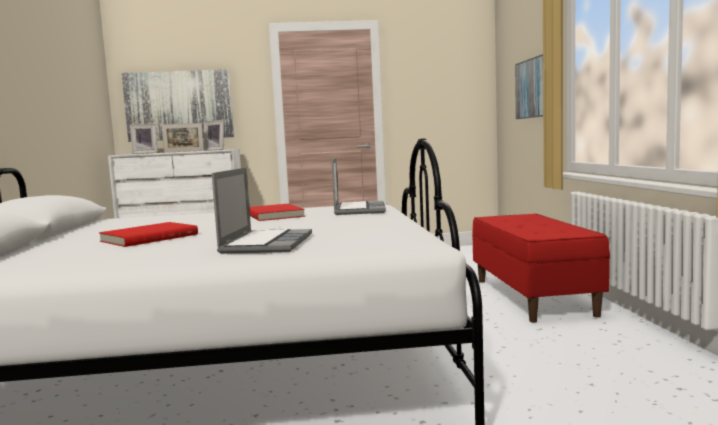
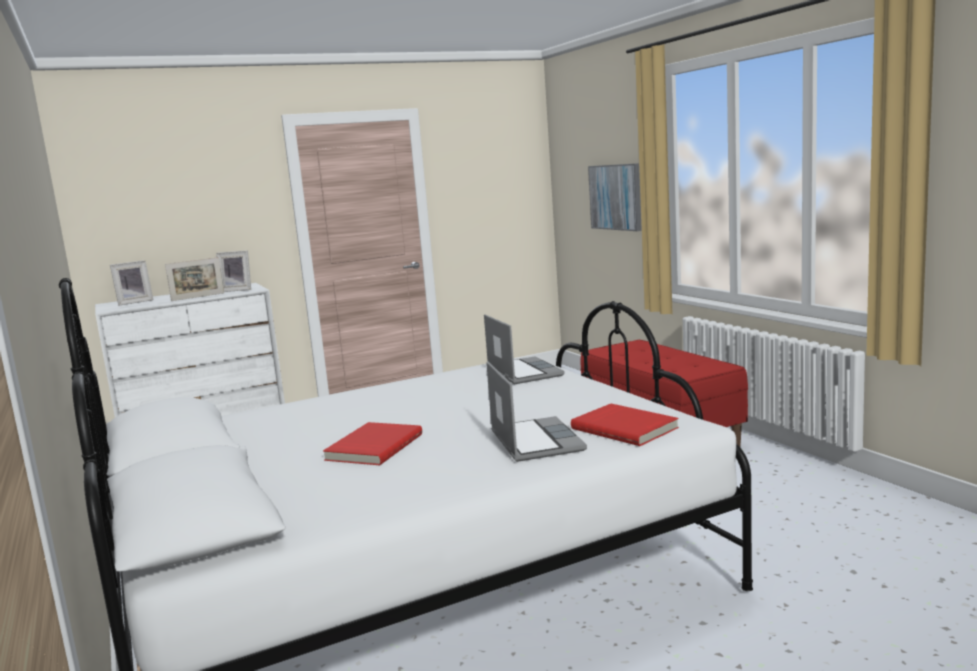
camera: 20 degrees left, 5 degrees up
picture [122,69,234,142] -> none
red book [249,204,305,221] -> red book moved to [571,404,679,446]

